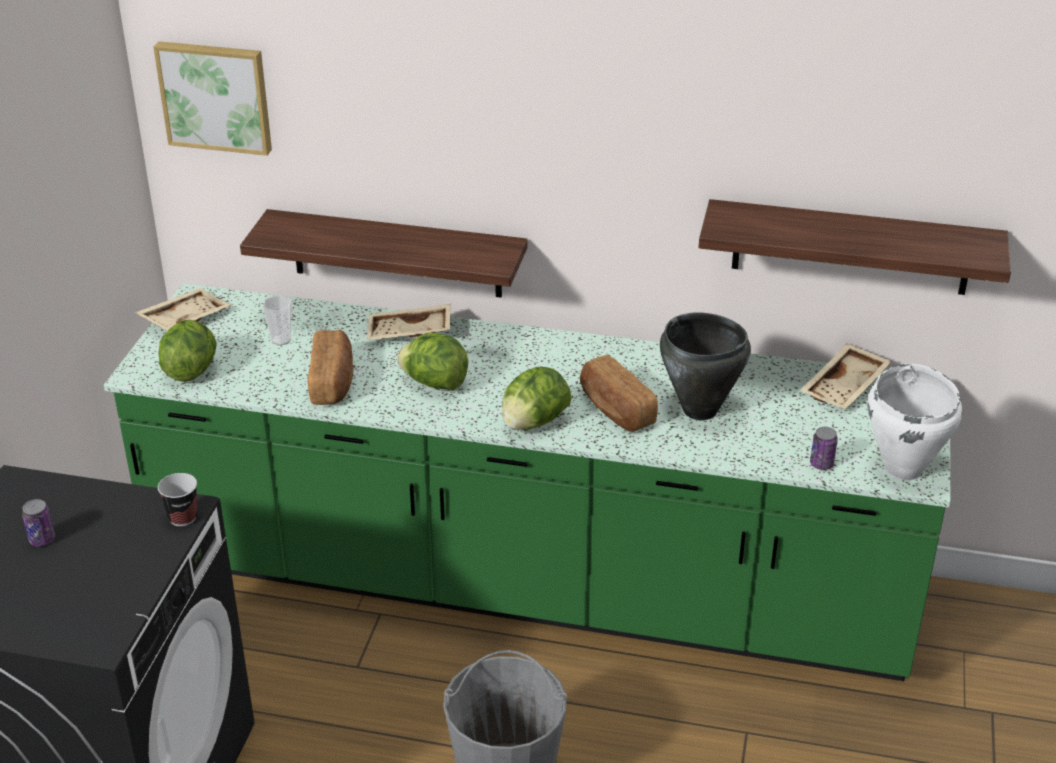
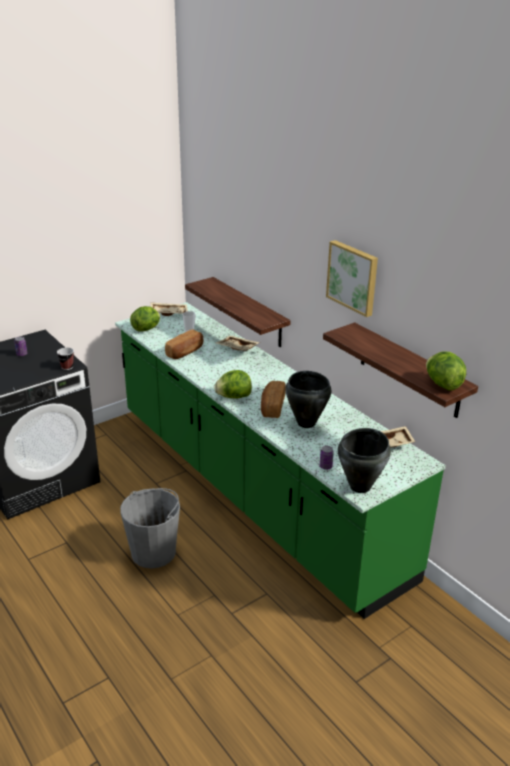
camera: 40 degrees right, 5 degrees down
picture [153,41,272,156] -> picture moved to [326,240,378,317]
lettuce [397,333,468,390] -> lettuce moved to [426,352,466,390]
white cooking pot [868,364,962,481] -> black cooking pot [338,428,391,493]

